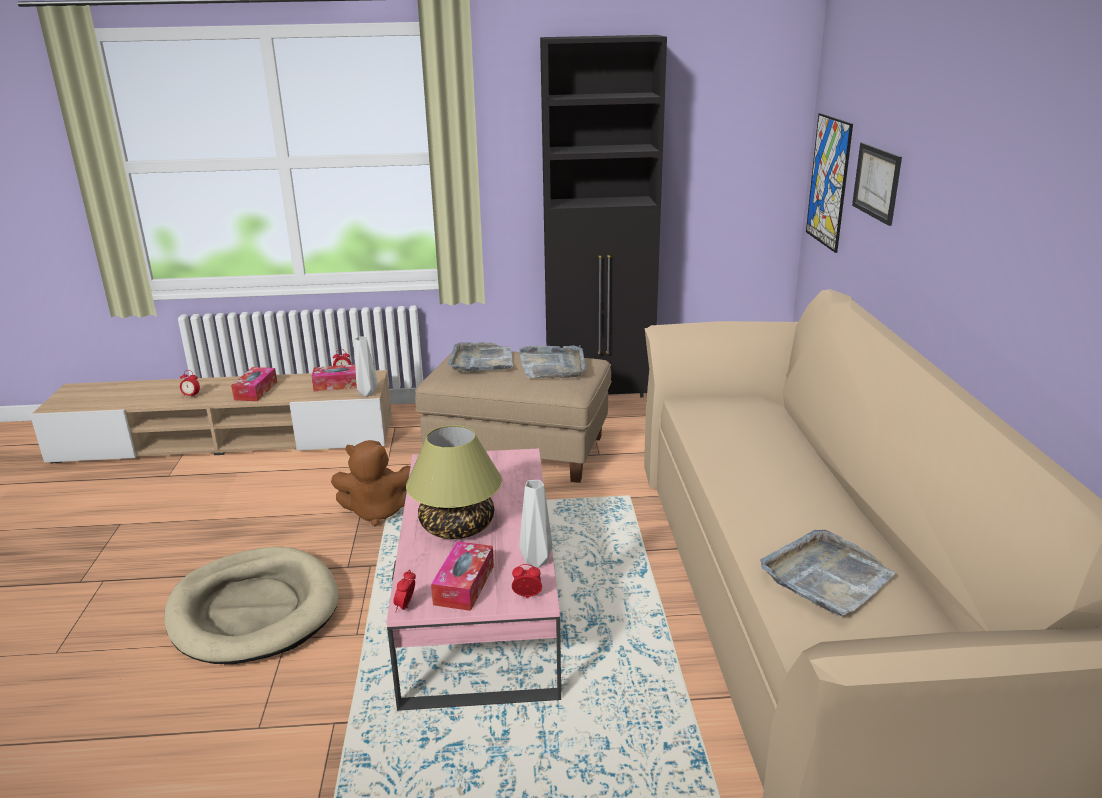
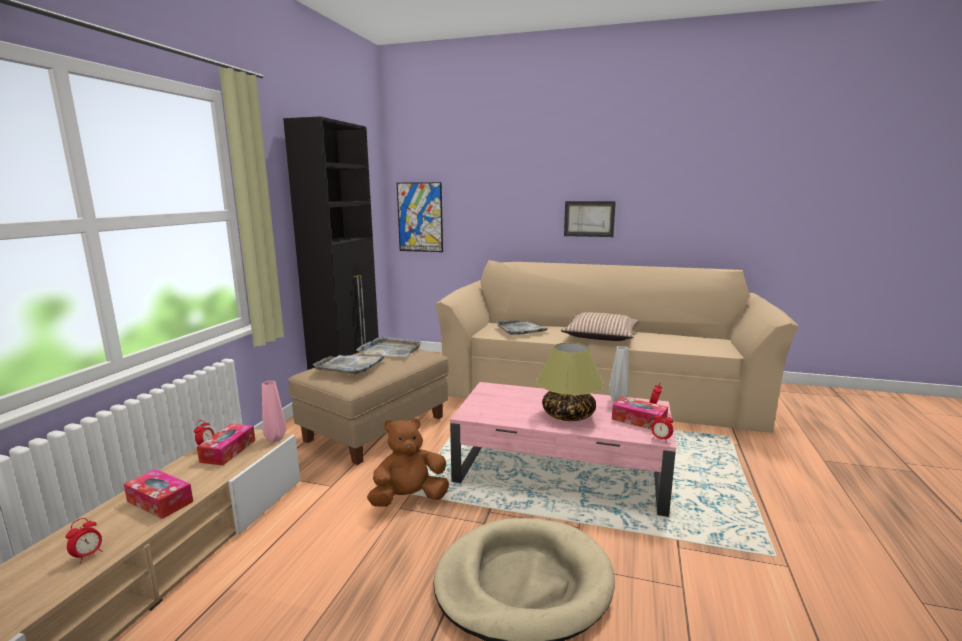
camera: 70 degrees left, 10 degrees down
brown plush toy [331,440,410,526] -> brown plush toy turned 135 degrees counterclockwise [367,418,449,507]
grey vase [354,336,378,397] -> pink vase [262,381,287,442]
grey tray [760,530,895,616] -> grey tray moved to [496,320,548,335]
picture [852,143,902,226] -> picture moved to [564,201,616,237]
none -> pillow [561,312,639,341]

